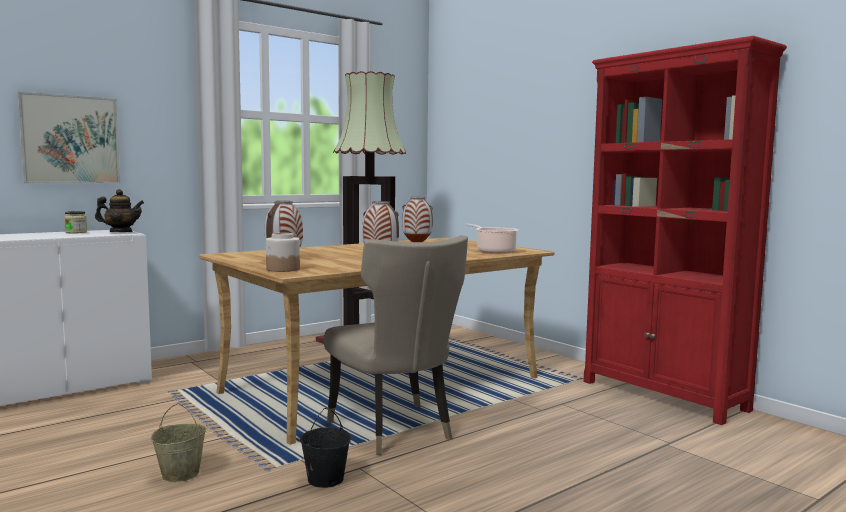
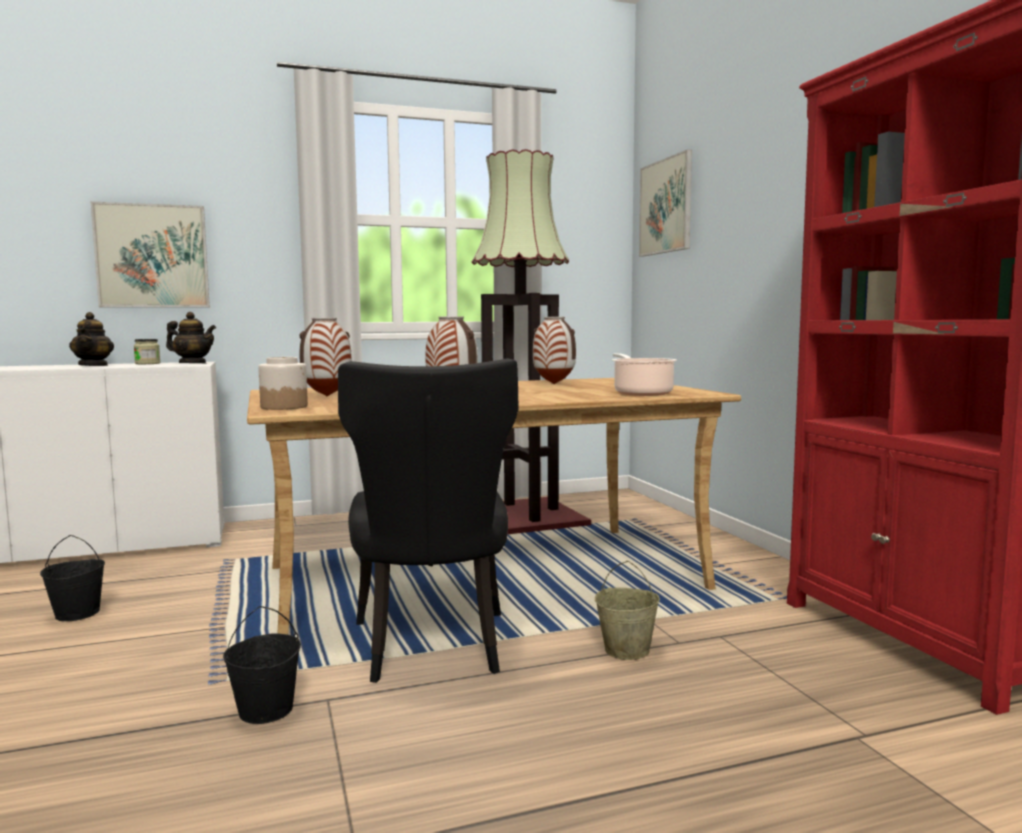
camera: 20 degrees right, 0 degrees up
beige bucket [151,403,206,482] -> beige bucket moved to [595,561,660,660]
beige chair [324,235,468,455] -> black chair [338,359,518,683]
none -> black bucket [40,535,105,621]
none -> teapot [69,312,114,366]
none -> picture [639,149,692,257]

